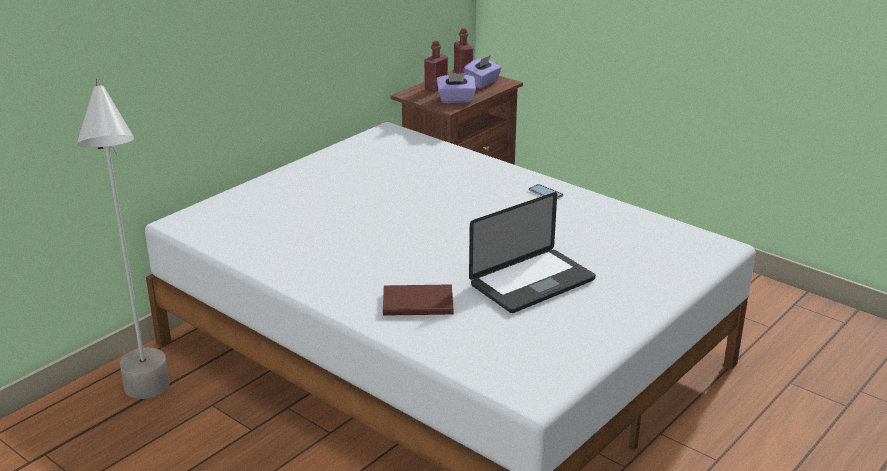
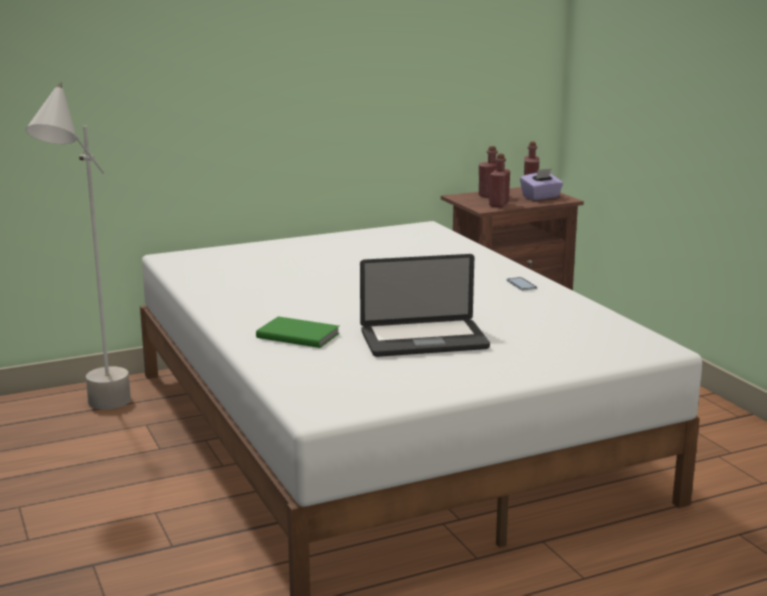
camera: 25 degrees right, 10 degrees down
brown book [383,284,453,316] -> green book [256,316,340,348]
purple tissue box [436,73,476,103] -> red bottle [489,154,510,207]

